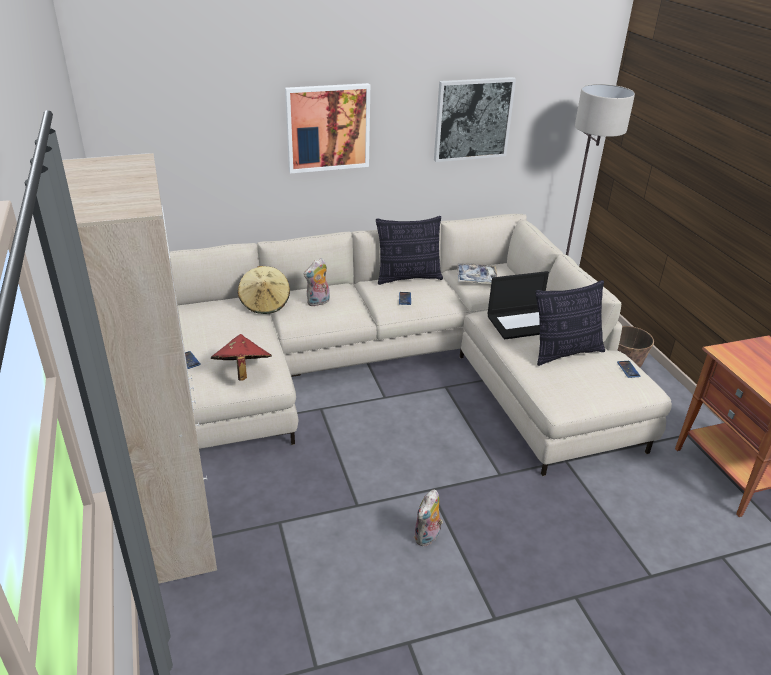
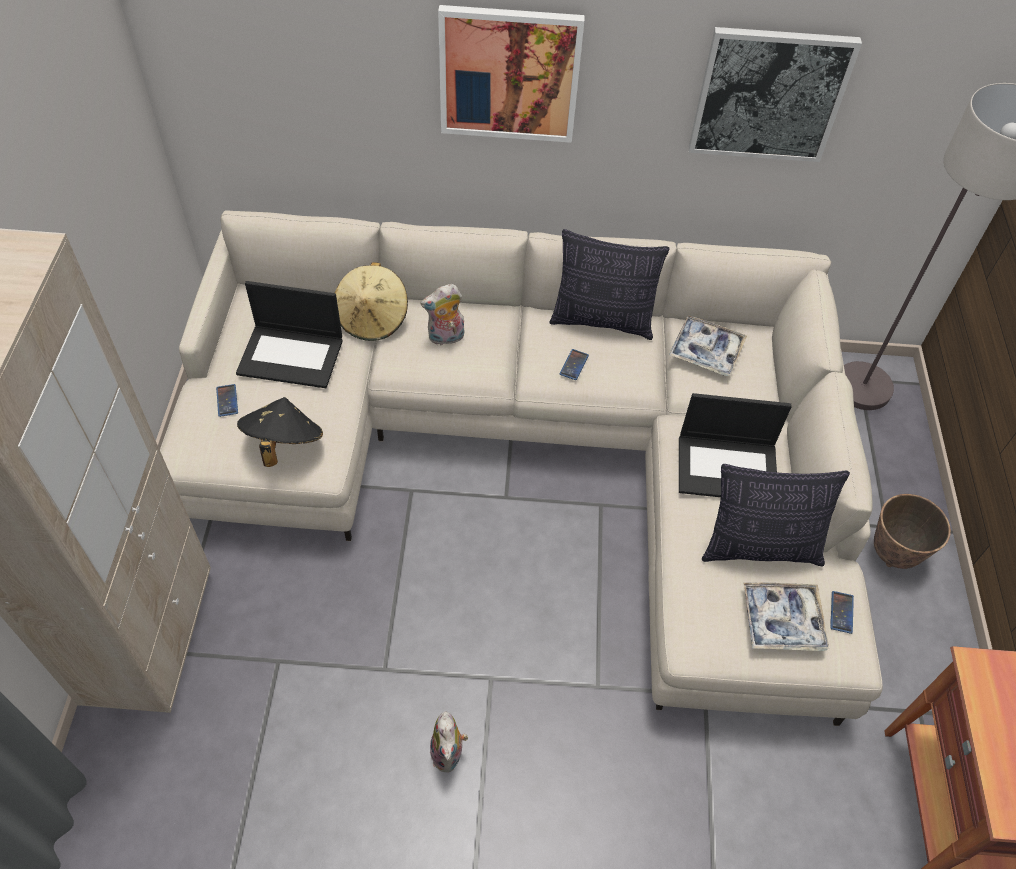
camera: 20 degrees right, 20 degrees up
red hat [211,334,272,381] -> black hat [237,397,323,467]
plush toy [413,489,443,546] -> plush toy turned 60 degrees counterclockwise [430,711,468,772]
none -> laptop [236,281,343,388]
none -> tray [743,582,829,651]

